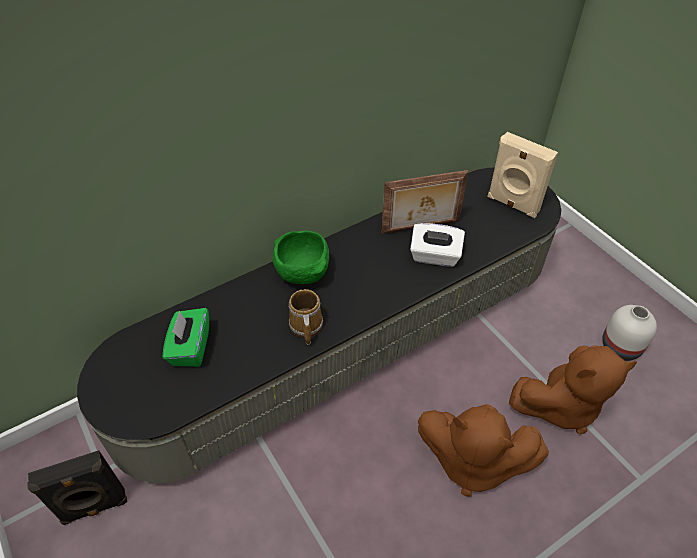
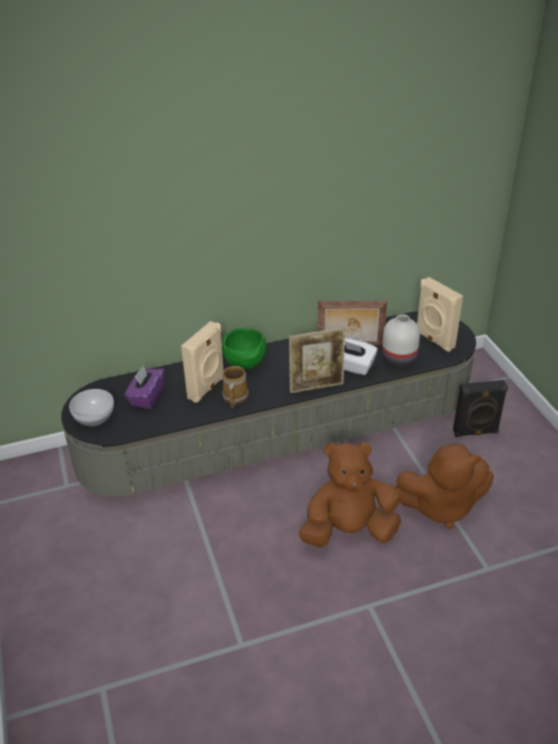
camera: 15 degrees right, 10 degrees down
black speaker [27,450,127,525] -> black speaker moved to [453,380,508,437]
green tissue box [163,308,209,367] -> purple tissue box [125,366,165,409]
brown plush toy [418,404,549,497] -> brown plush toy turned 135 degrees clockwise [298,442,401,547]
white vase [602,305,657,361] -> white vase moved to [382,314,420,367]
none -> bowl [69,389,114,426]
none -> beige speaker [181,321,223,403]
none -> picture frame [289,328,345,393]

